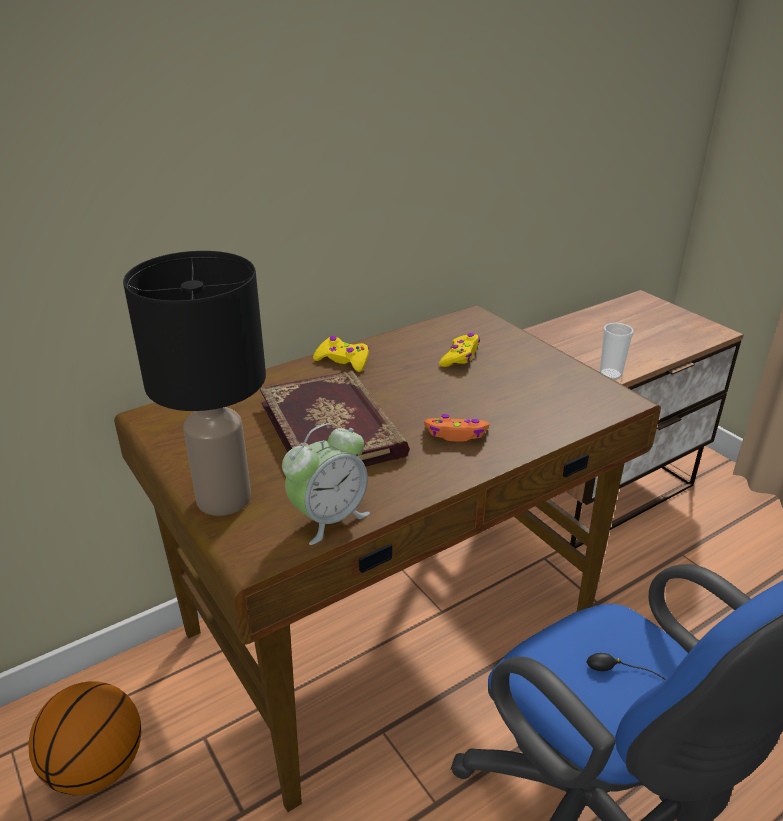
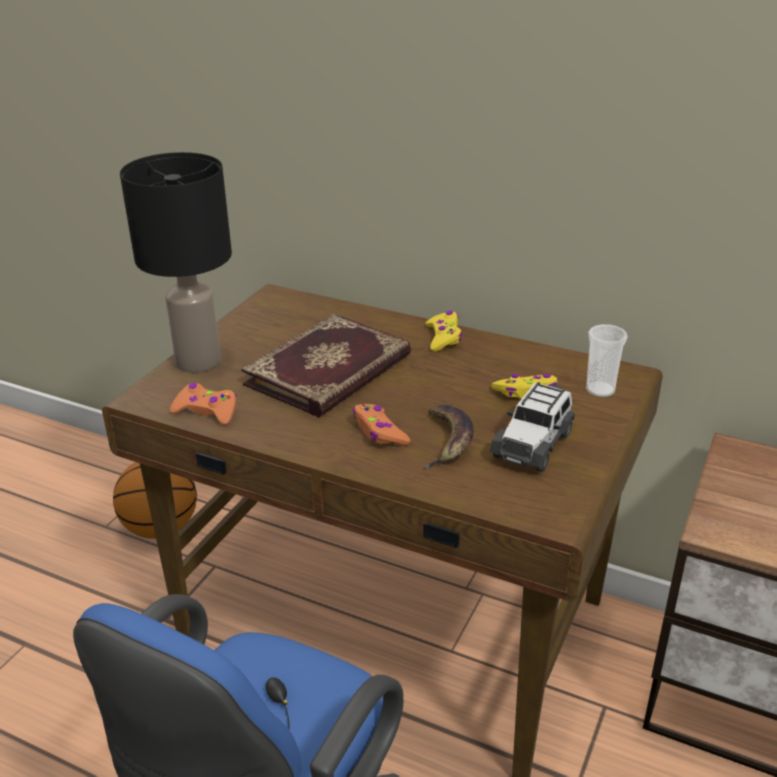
camera: 60 degrees right, 0 degrees up
alarm clock [282,423,370,545] -> orange game controller [170,383,237,425]
cup [600,323,634,380] -> cup moved to [586,324,627,397]
none -> banana [423,405,474,469]
none -> toy car [490,382,575,472]

